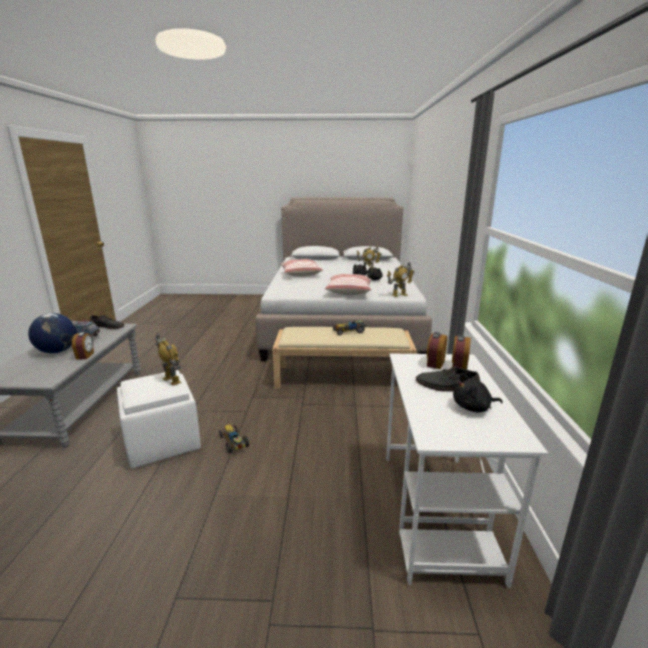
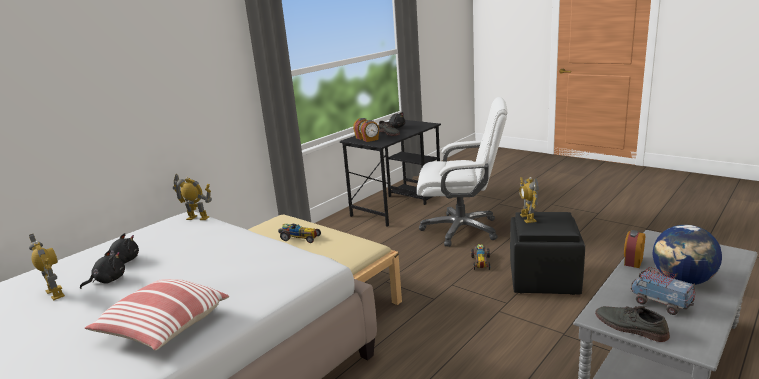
camera: 140 degrees left, 0 degrees up
white ottoman [117,370,201,469] -> black ottoman [510,212,585,295]
pillow [325,274,371,295] -> none
white desk [386,354,548,588] -> black desk [340,120,441,227]
none -> white office chair [417,97,507,247]

